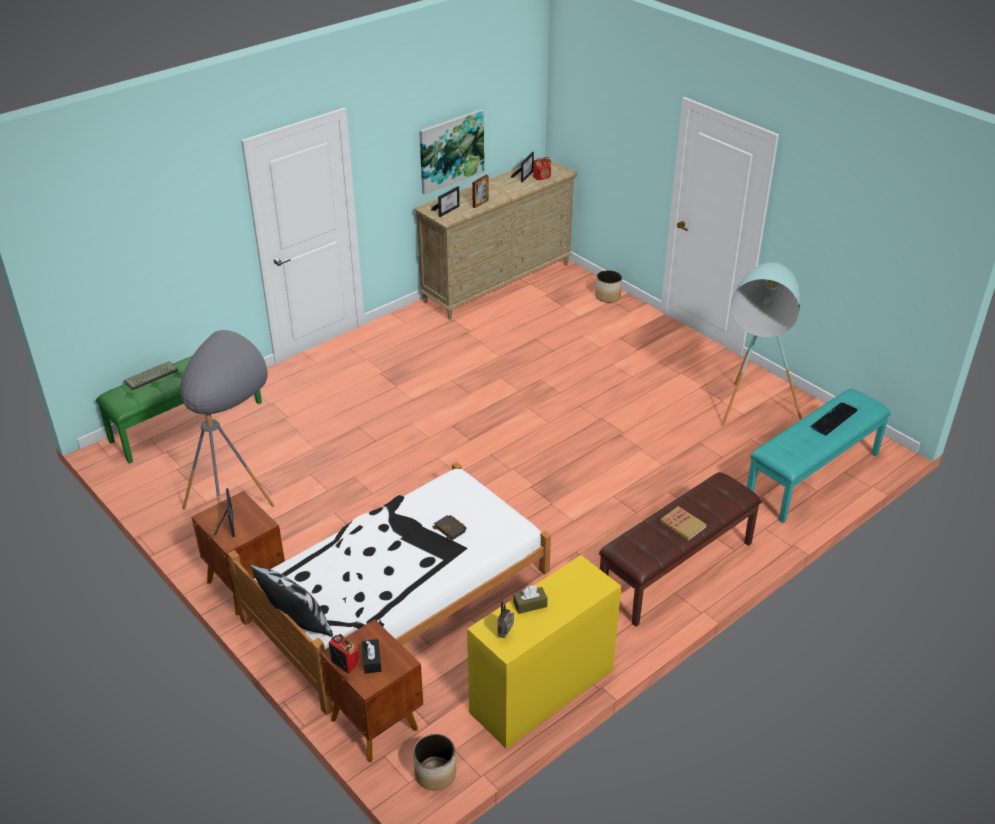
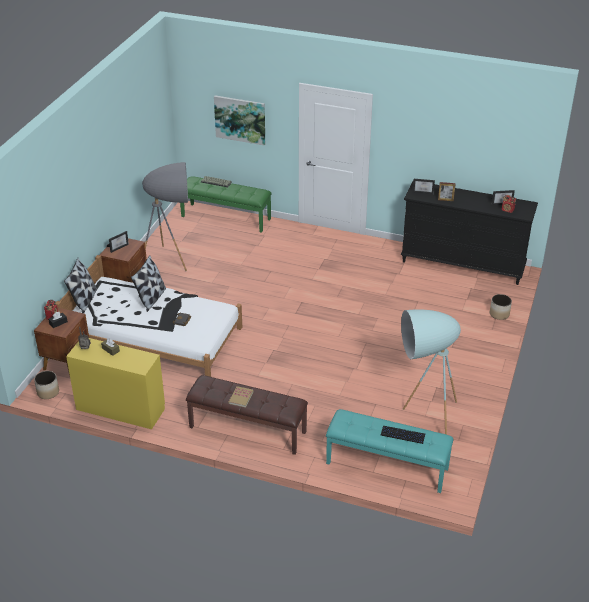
camera: 60 degrees right, 0 degrees up
beige dresser [414,160,577,320] -> black dresser [401,181,538,285]
picture [419,109,484,195] -> picture moved to [214,95,265,146]
none -> pillow [131,255,166,312]

